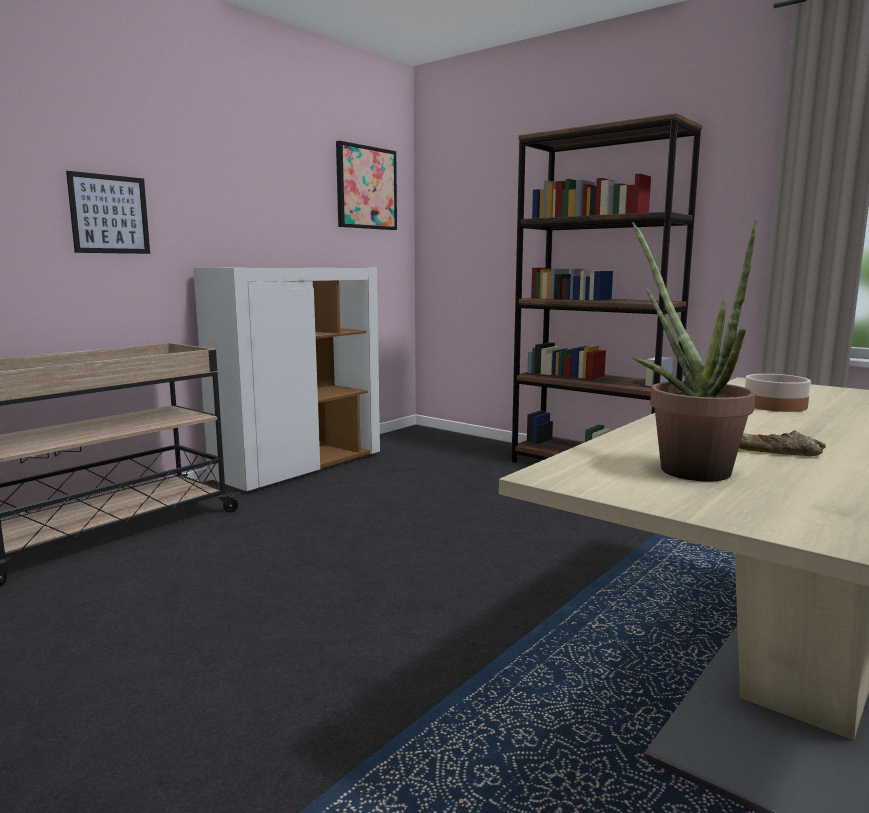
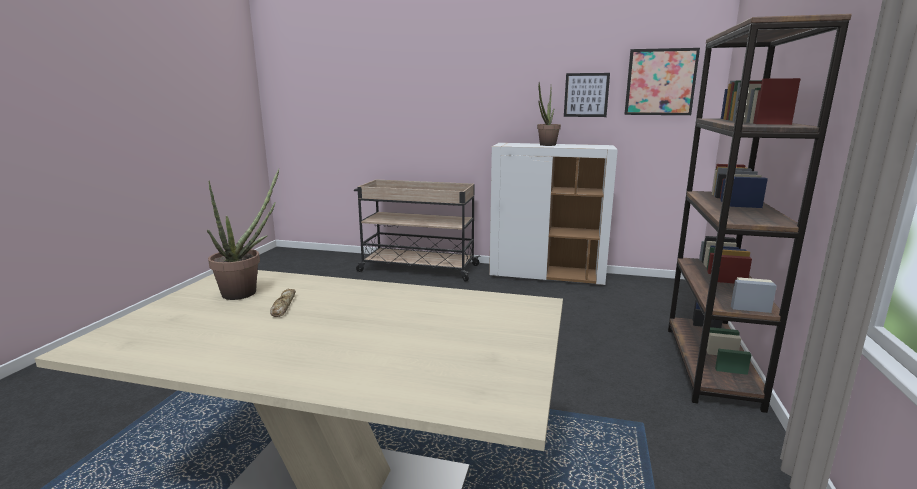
camera: 65 degrees right, 5 degrees up
picture [66,171,150,254] -> picture moved to [564,73,610,117]
bowl [745,374,811,412] -> none
none -> potted plant [537,83,561,146]

